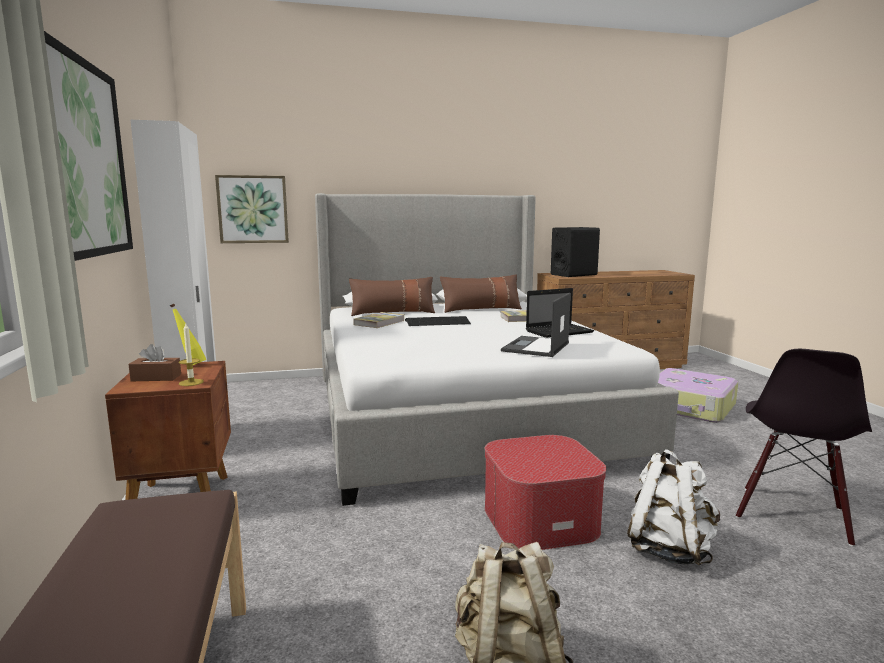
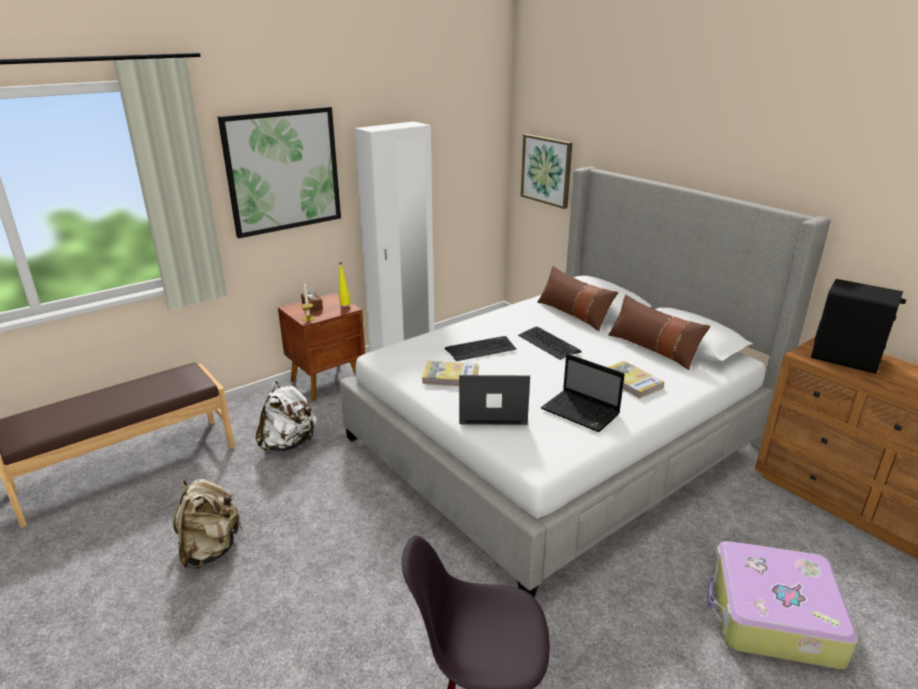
camera: 65 degrees right, 15 degrees up
book [353,312,405,328] -> book moved to [422,361,479,386]
ottoman [485,435,607,550] -> none
white backpack [627,449,720,565] -> white backpack moved to [256,381,317,451]
none -> keyboard [445,336,516,361]

